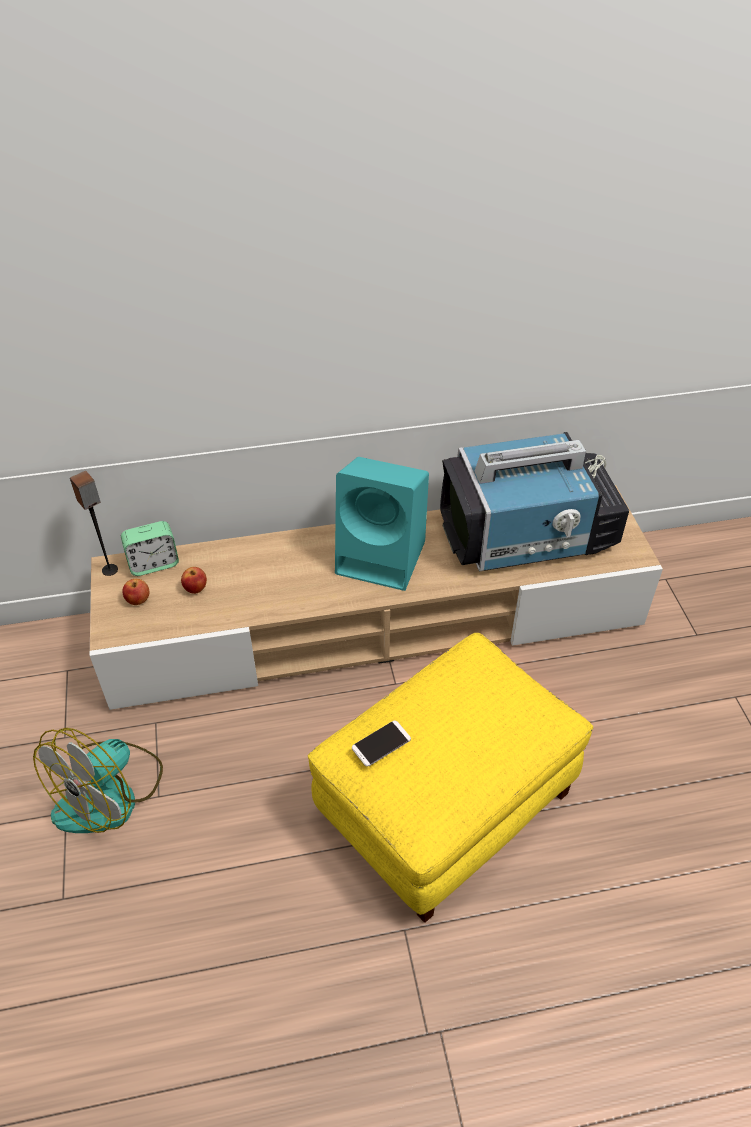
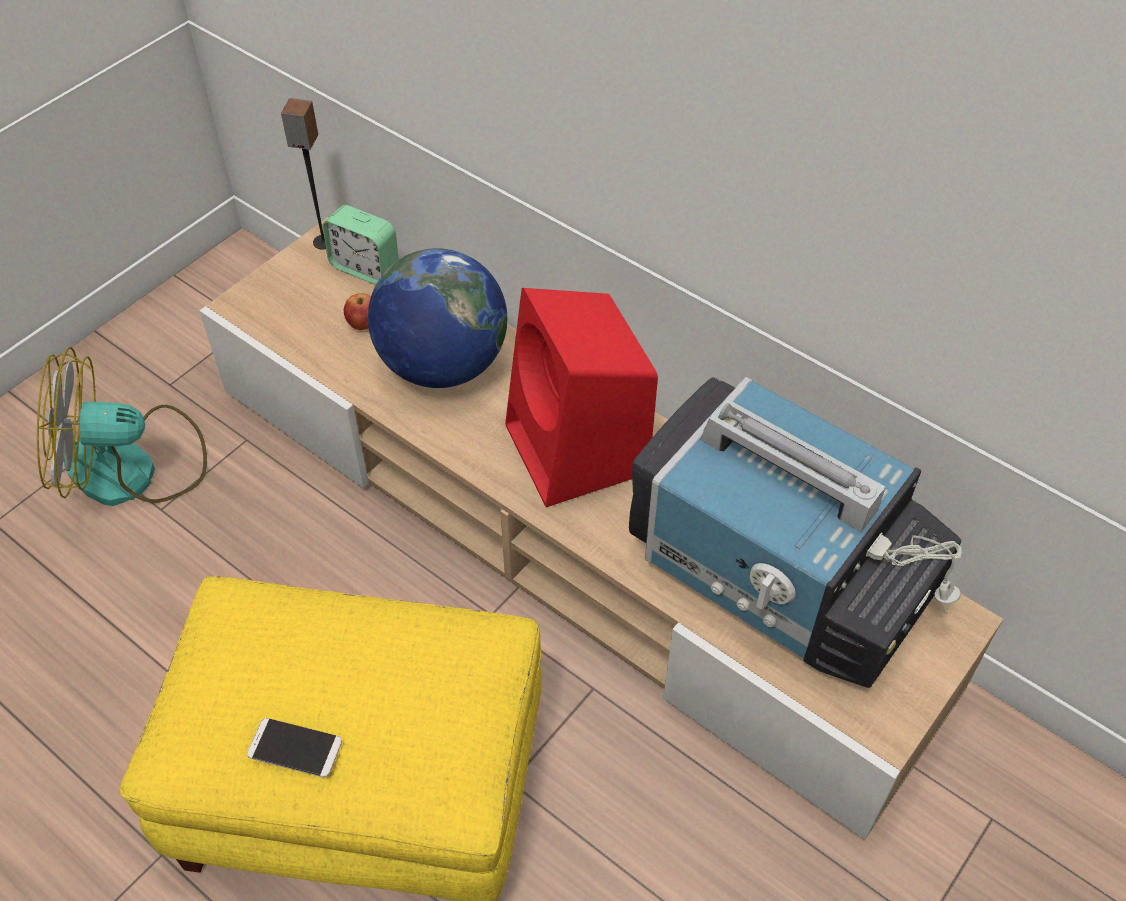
camera: 50 degrees right, 5 degrees up
apple [122,579,149,605] -> none
turquoise speaker [335,457,429,591] -> red speaker [505,288,658,507]
phone [352,720,411,767] -> phone moved to [247,718,342,777]
none -> globe [368,248,507,388]

